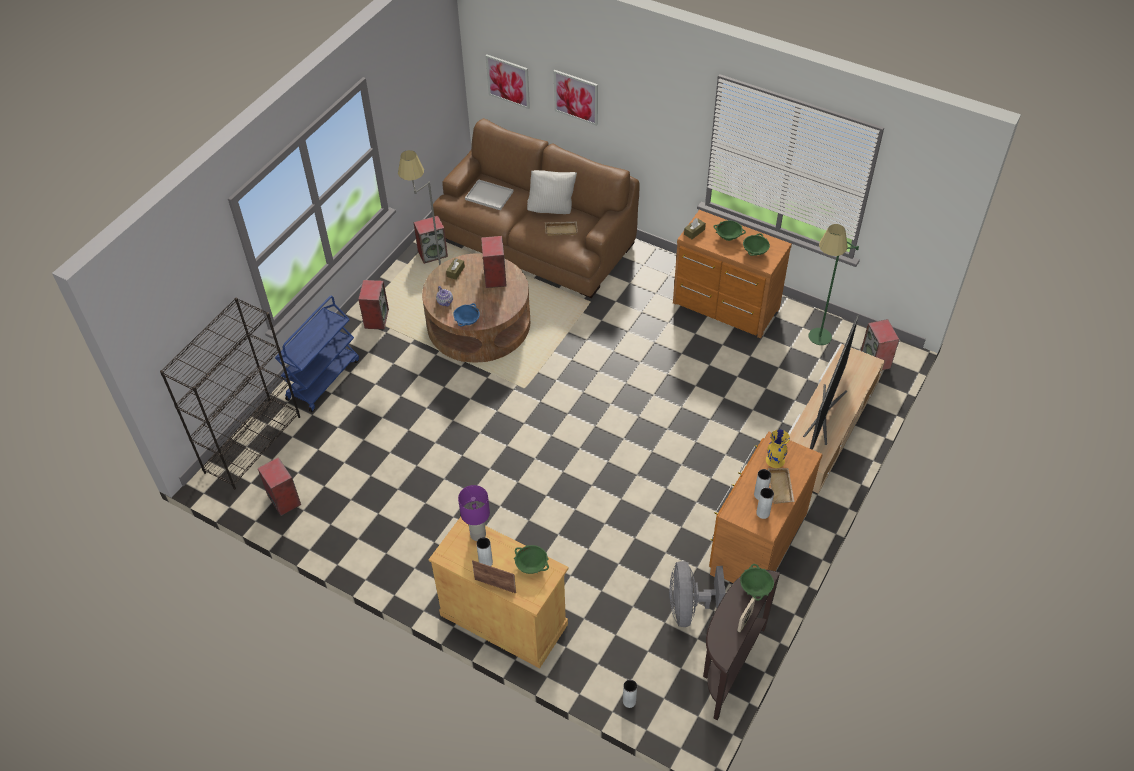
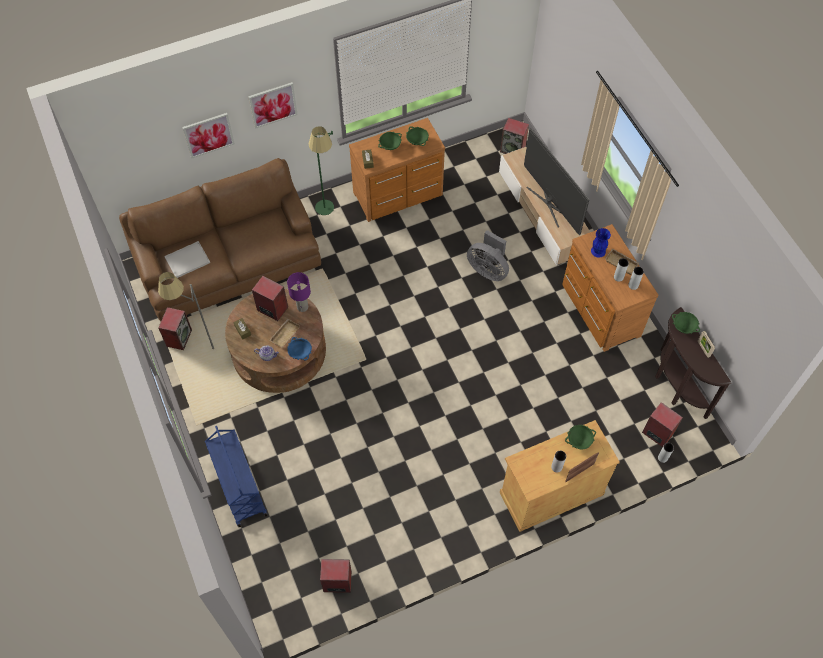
camera: 55 degrees left, 10 degrees up
black bookcase [160,298,300,489] -> none
speaker [358,280,389,330] -> speaker moved to [642,402,683,447]
purple table lamp [458,485,490,541] -> purple table lamp moved to [287,272,311,312]
picture [486,55,530,109] -> picture moved to [248,82,298,129]
white pillow [527,170,577,214] -> none
beige tray [545,221,578,236] -> beige tray moved to [269,319,300,348]
grey fan [669,561,726,627] -> grey fan moved to [467,230,509,281]
yellow vase [766,430,790,468] -> blue vase [591,228,611,258]
green floor lamp [809,224,859,345] -> green floor lamp moved to [309,126,334,215]

